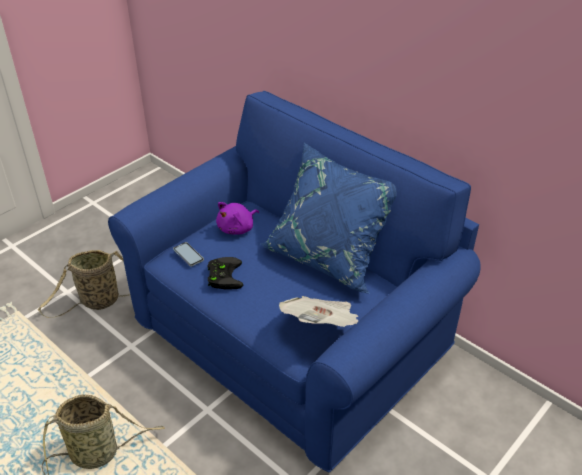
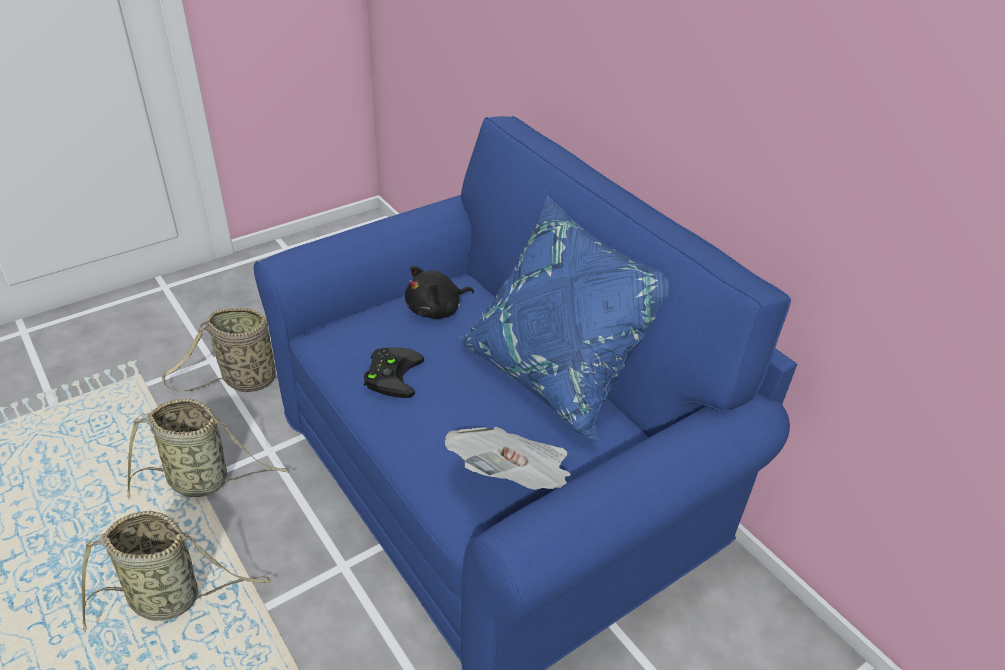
camera: 10 degrees right, 0 degrees up
phone [173,242,204,267] -> none
purple plush toy [216,202,259,235] -> black plush toy [405,266,474,319]
none -> basket [127,398,290,499]

